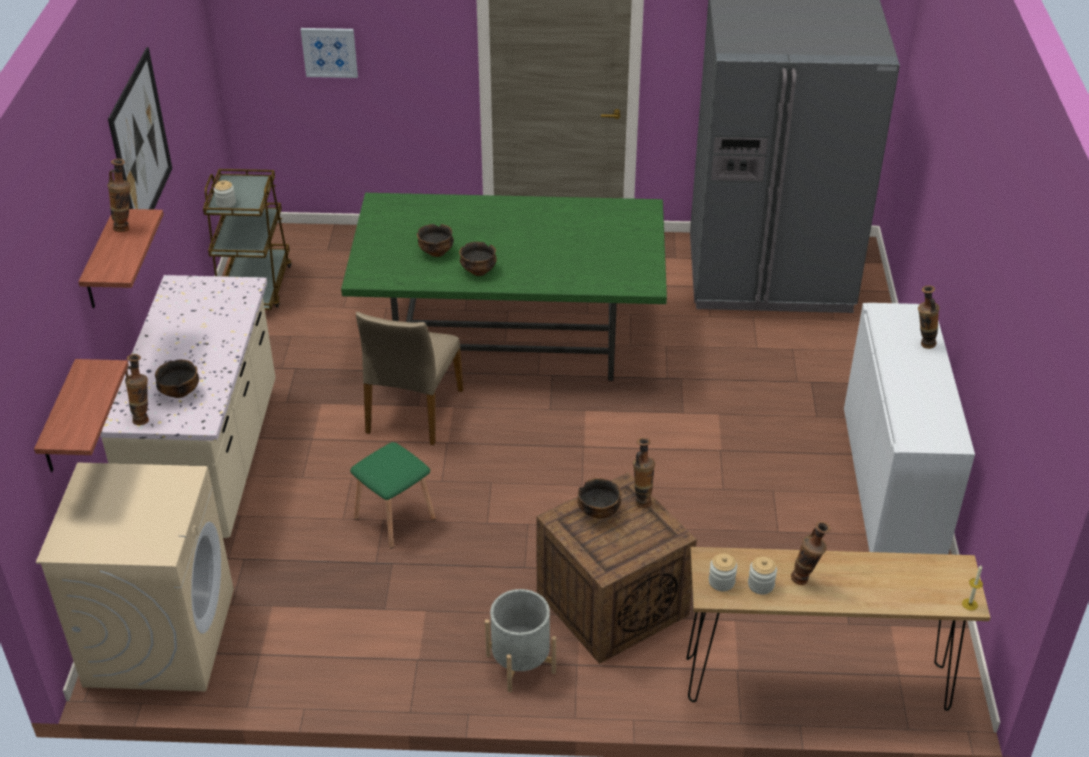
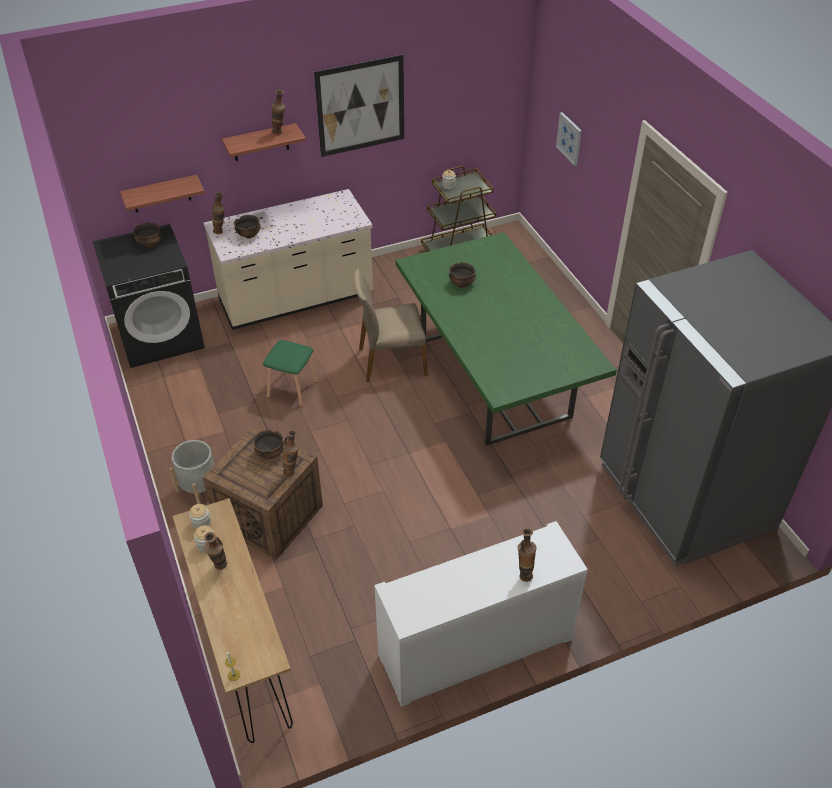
camera: 65 degrees right, 5 degrees up
beige washing machine [36,462,234,691] -> black washing machine [93,224,205,368]
bowl [459,242,497,276] -> bowl moved to [134,222,162,248]

